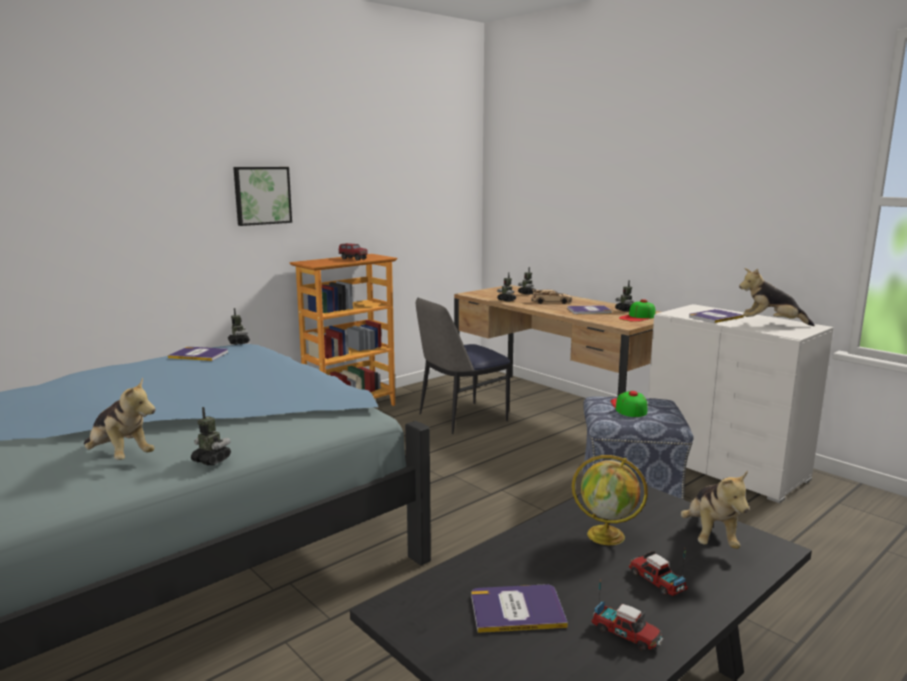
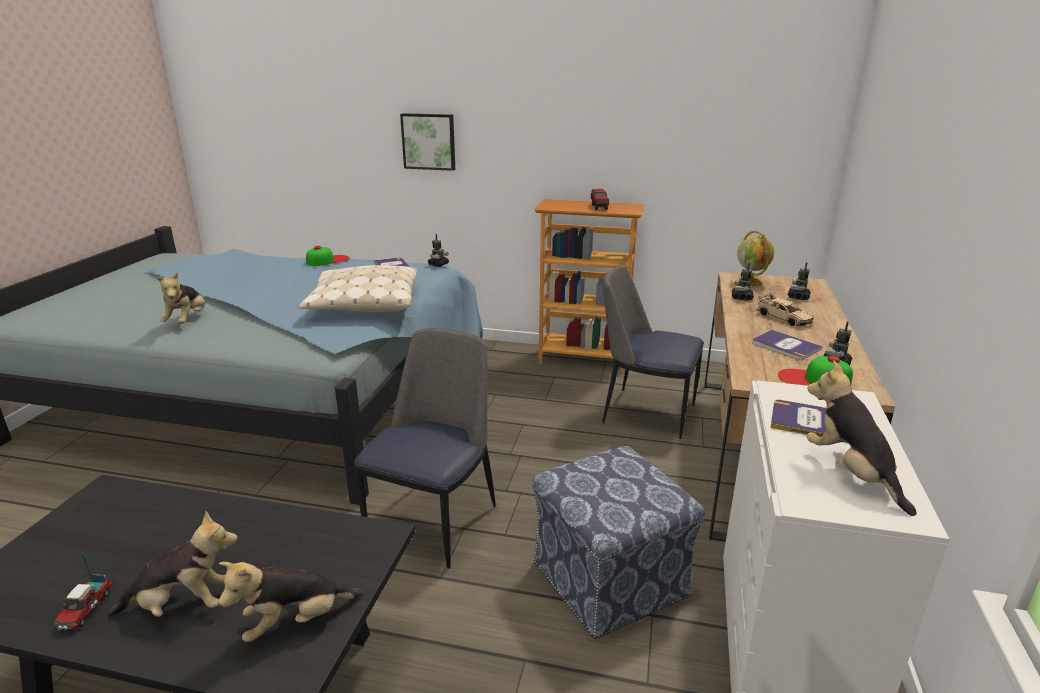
camera: 55 degrees right, 10 degrees up
toy robot [191,407,231,465] -> none
picture [233,167,292,226] -> picture moved to [400,113,455,171]
book [471,584,568,633] -> none
globe [572,455,648,545] -> globe moved to [737,231,774,286]
cap [610,391,647,417] -> cap moved to [306,246,350,266]
toy truck [629,550,688,596] -> plush toy [107,510,238,618]
none -> beige pillow [299,265,418,312]
none -> chair [354,328,496,569]

